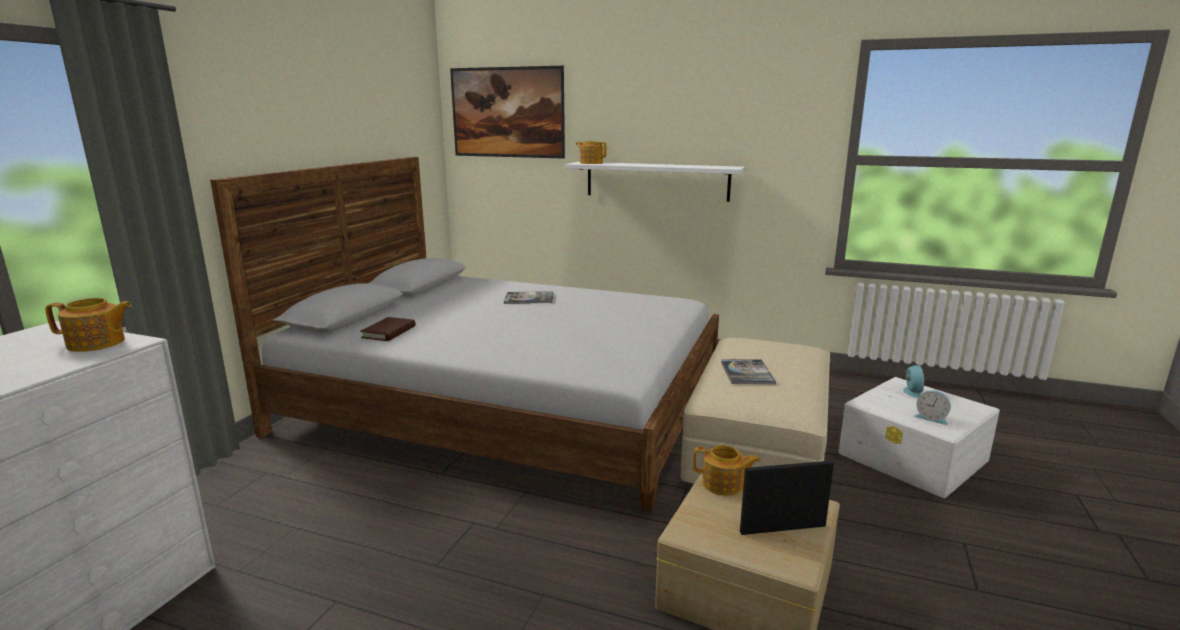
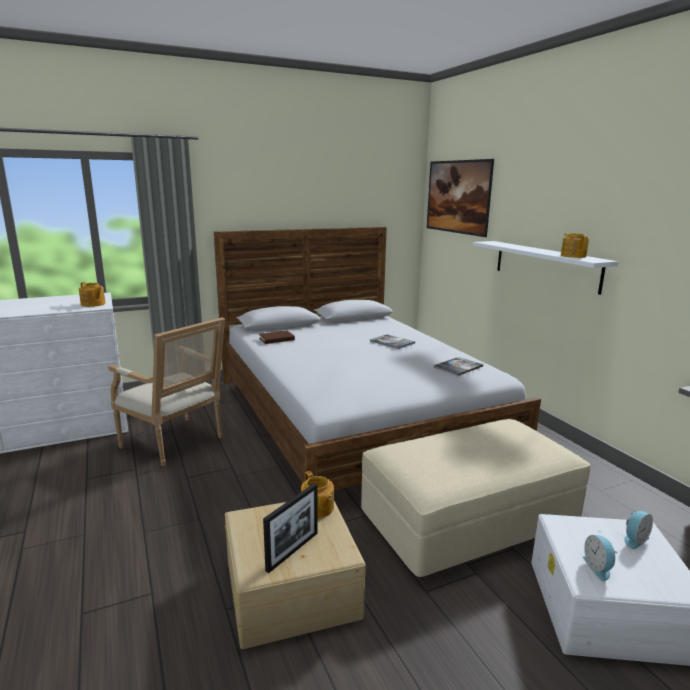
camera: 45 degrees right, 0 degrees up
teapot [576,141,607,164] -> teapot moved to [561,233,589,258]
book [721,359,776,384] -> book moved to [433,357,483,376]
picture frame [740,461,834,535] -> picture frame turned 90 degrees clockwise [263,483,318,573]
none -> armchair [108,317,225,466]

